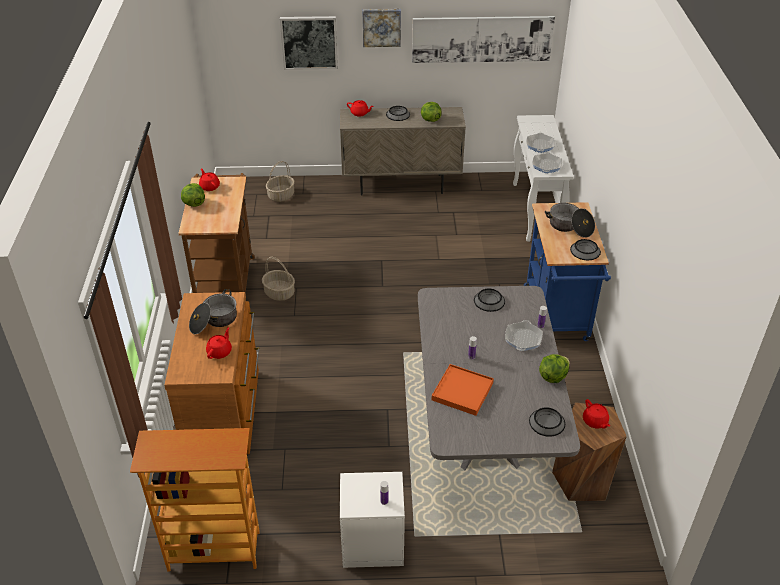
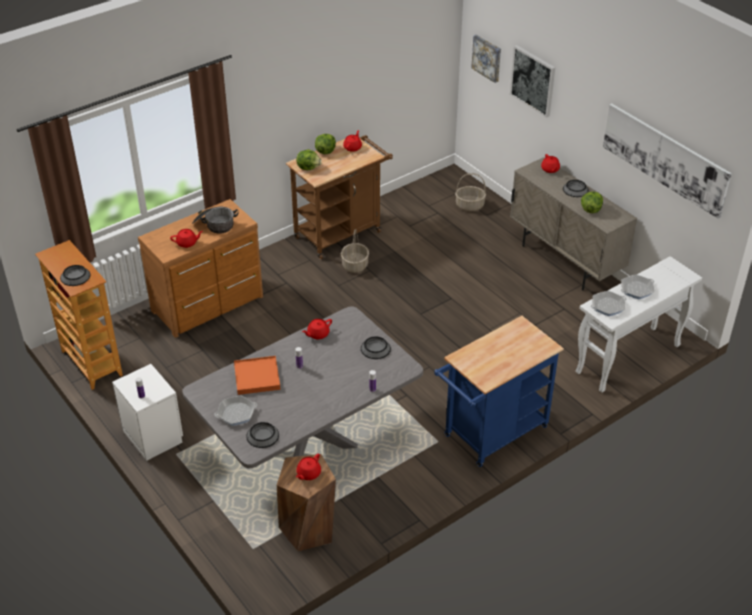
camera: 55 degrees right, 0 degrees up
picture [362,9,401,47] -> picture moved to [471,35,501,83]
frying pan [505,320,543,351] -> frying pan moved to [214,395,257,426]
lettuce [539,354,570,383] -> lettuce moved to [296,149,322,170]
cooking pot [545,203,595,238] -> none
bowl [570,239,601,260] -> bowl moved to [60,265,90,286]
none -> red teapot [302,319,332,339]

